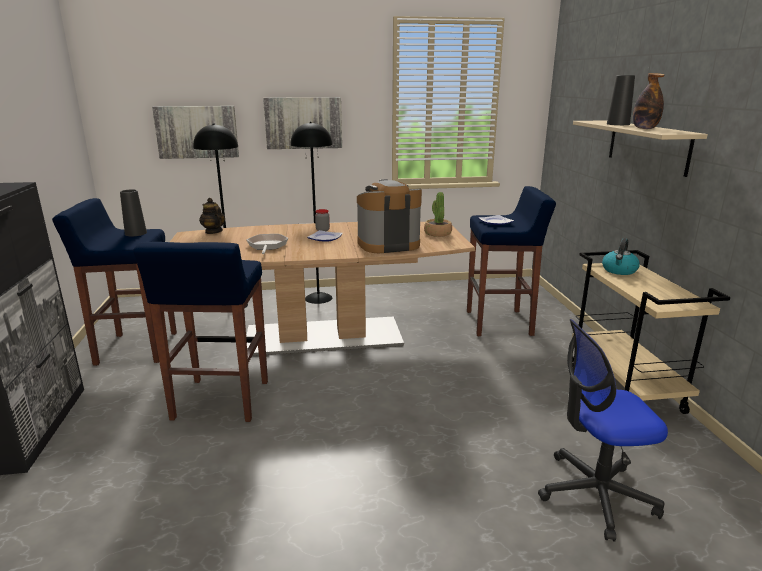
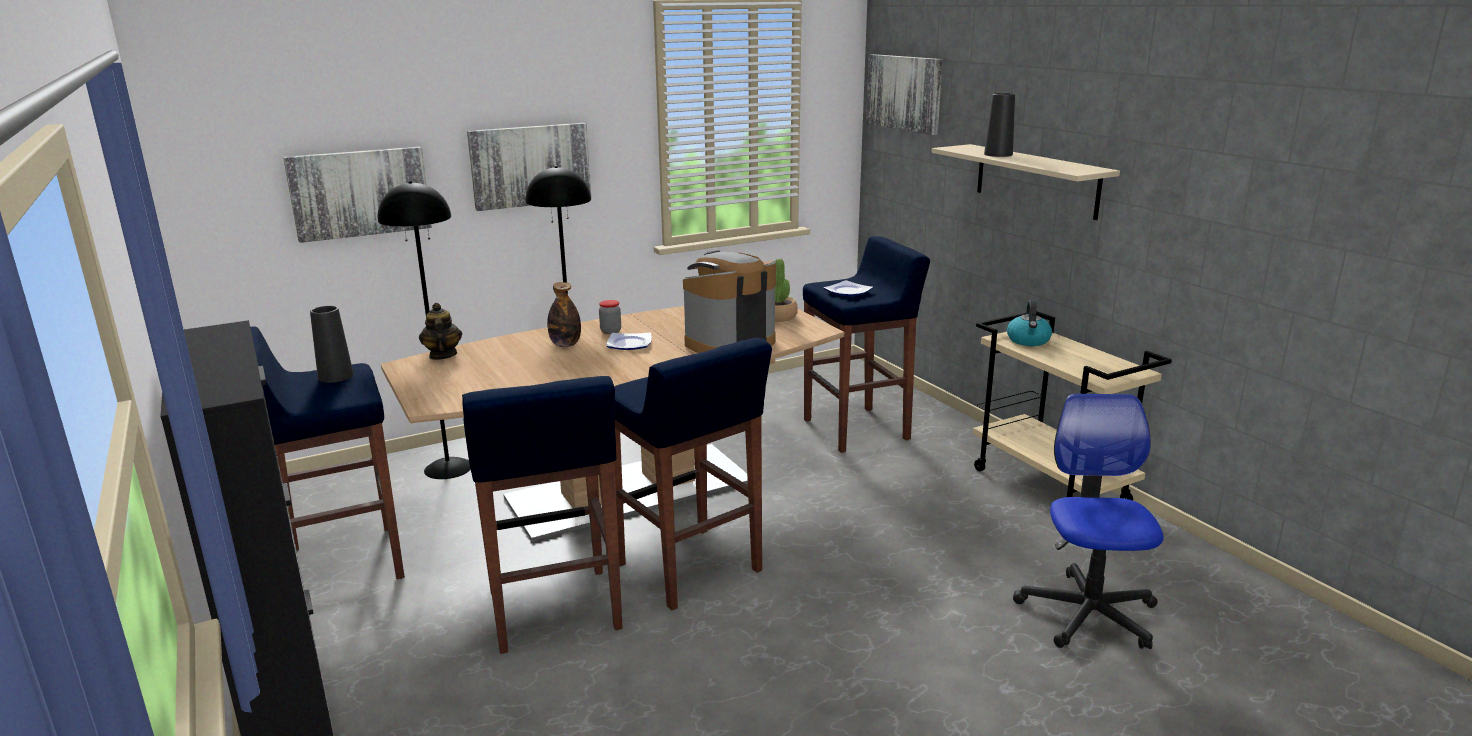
camera: 20 degrees left, 0 degrees up
teapot [199,198,225,234] -> teapot turned 45 degrees clockwise [419,303,462,360]
frying pan [247,234,288,254] -> none
office chair [538,319,668,542] -> office chair turned 120 degrees clockwise [1013,394,1163,649]
bottle [633,73,664,129] -> bottle moved to [547,282,581,347]
none -> blue stool [614,338,772,610]
none -> picture [866,54,943,135]

